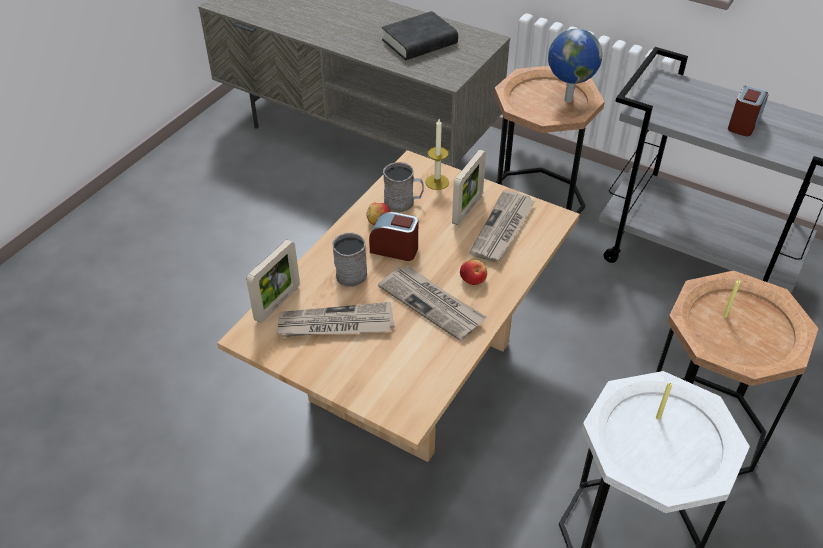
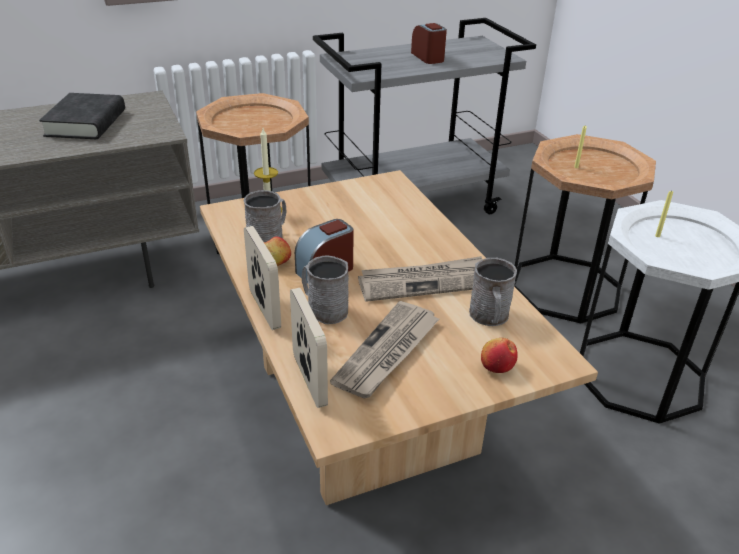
camera: 55 degrees left, 10 degrees down
picture frame [452,150,486,226] -> picture frame moved to [244,226,281,330]
apple [460,259,487,285] -> apple moved to [481,338,518,373]
newspaper [469,190,535,262] -> none
globe [548,29,602,102] -> none
none -> grey mug [469,258,517,326]

